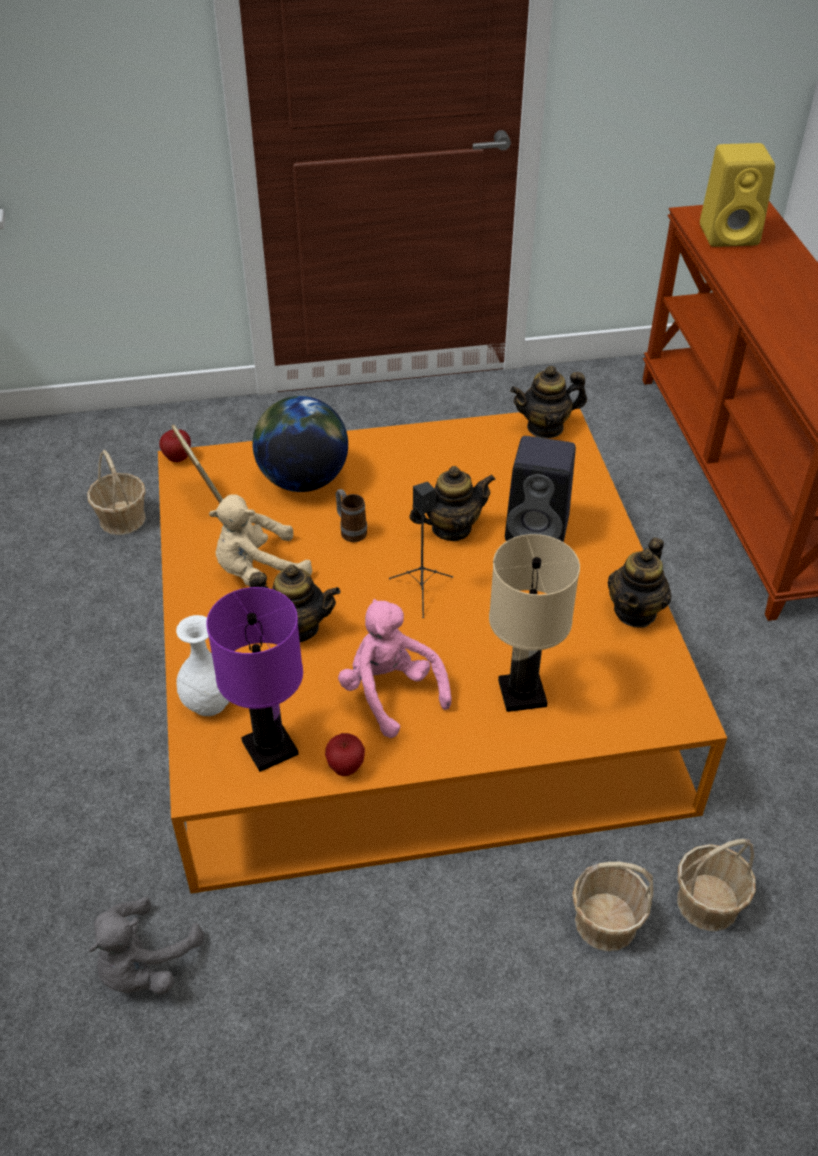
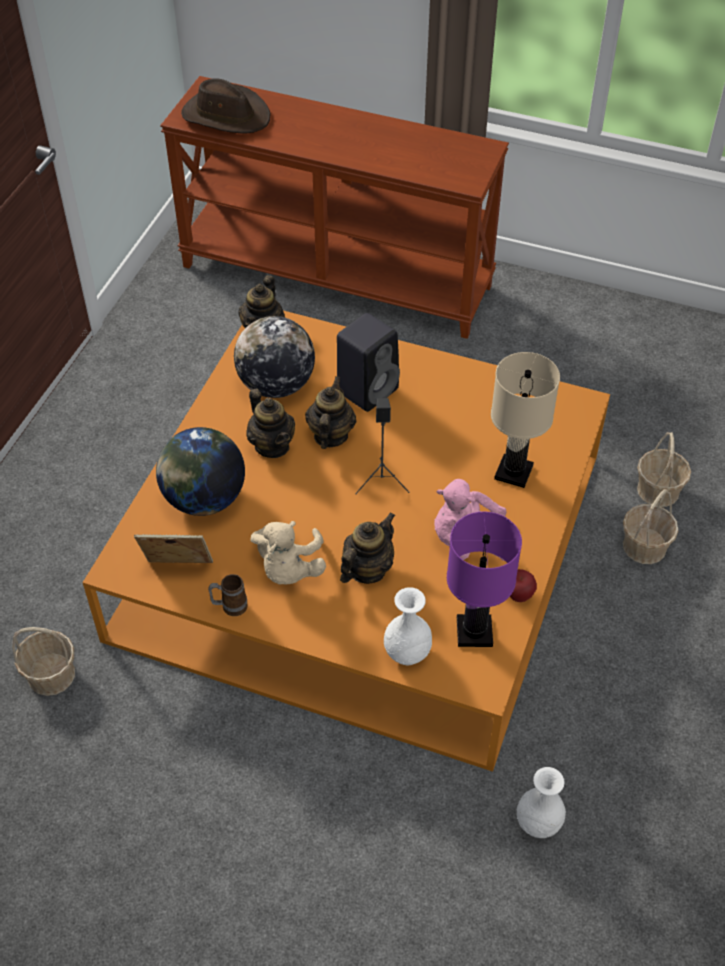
camera: 60 degrees left, 5 degrees up
grey plush toy [88,897,204,994] -> white vase [517,767,566,838]
apple [159,429,191,462] -> none
mug [336,489,367,542] -> mug moved to [208,574,248,616]
teapot [608,538,671,628] -> teapot moved to [246,388,295,458]
yellow speaker [700,143,775,247] -> brown hat [181,78,271,133]
none -> globe [234,316,315,398]

